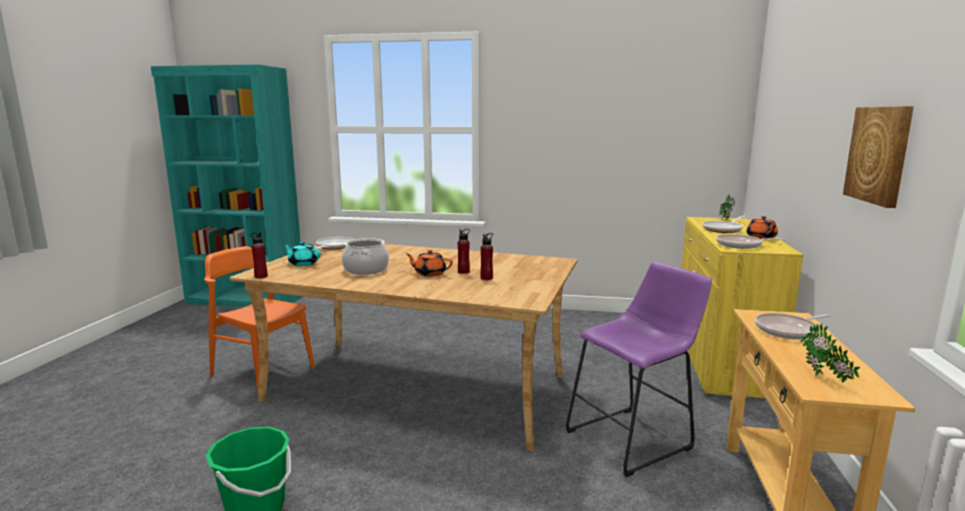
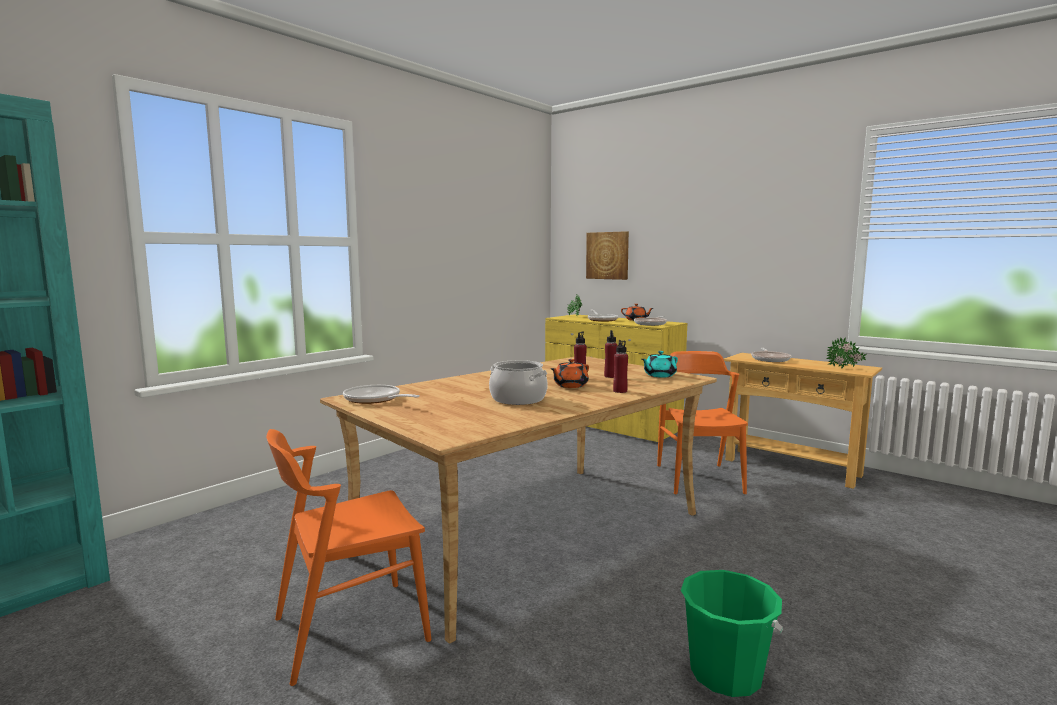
camera: 60 degrees left, 5 degrees down
red bottle [251,232,268,279] -> red bottle moved to [613,340,628,393]
turquoise teapot [283,241,321,266] -> turquoise teapot moved to [642,351,678,378]
purple stool [566,262,712,477] -> orange chair [657,351,748,494]
picture [843,106,914,208] -> picture moved to [586,231,629,280]

